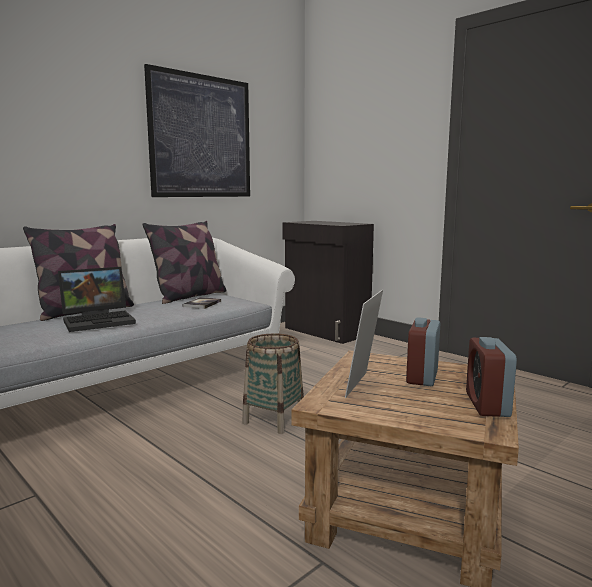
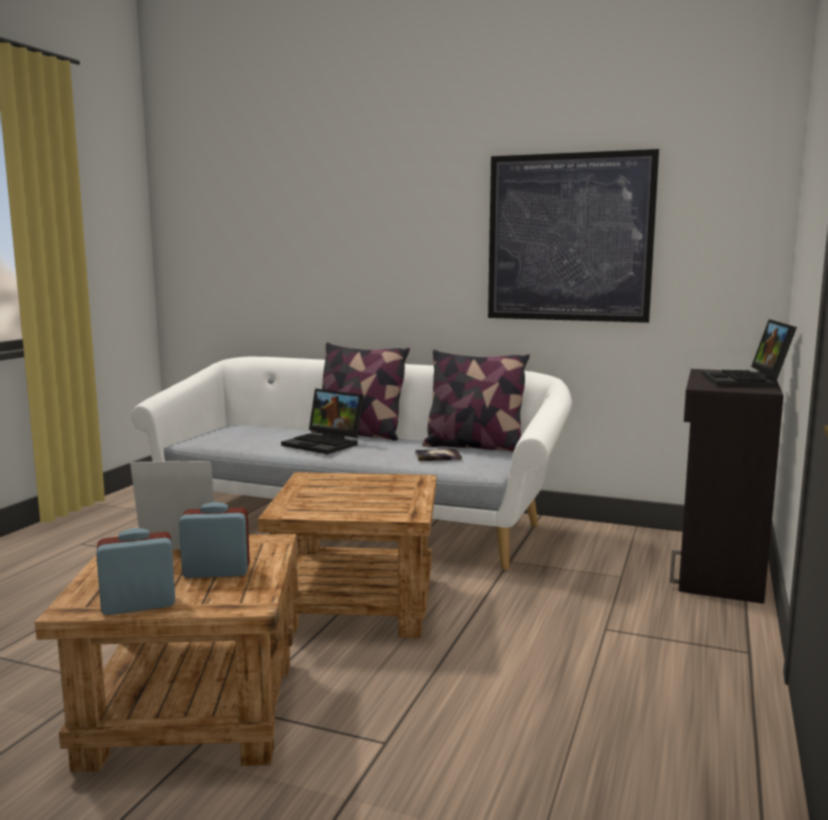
camera: 65 degrees right, 0 degrees up
basket [242,333,304,434] -> brown side table [258,472,436,638]
none -> laptop [702,319,797,388]

